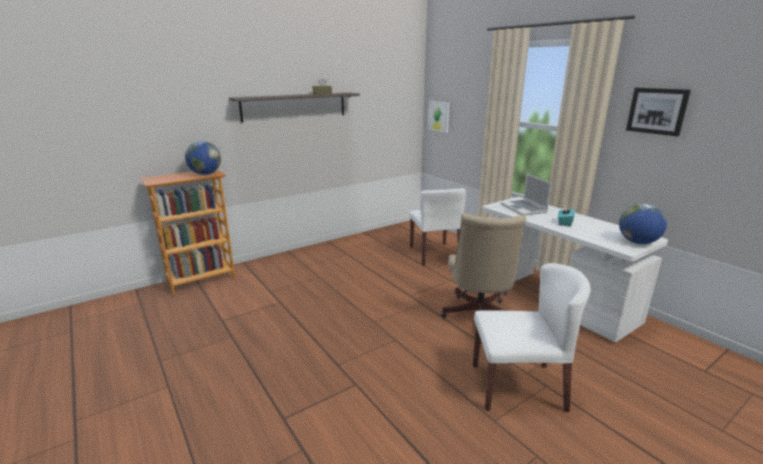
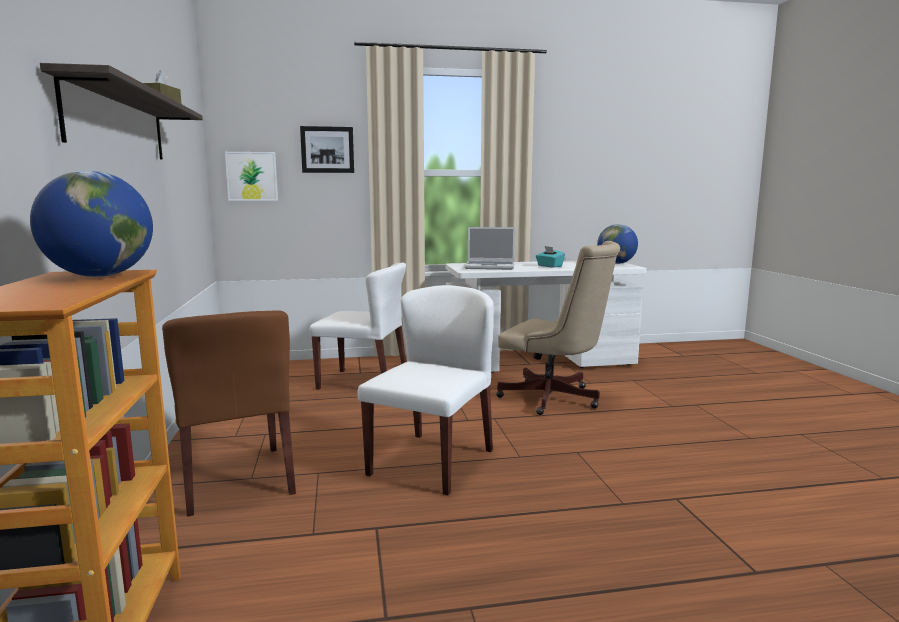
camera: 65 degrees left, 10 degrees down
white chair [473,263,590,412] -> white chair moved to [357,285,494,495]
picture [626,88,691,136] -> picture moved to [300,126,354,173]
none -> brown chair [162,310,296,517]

